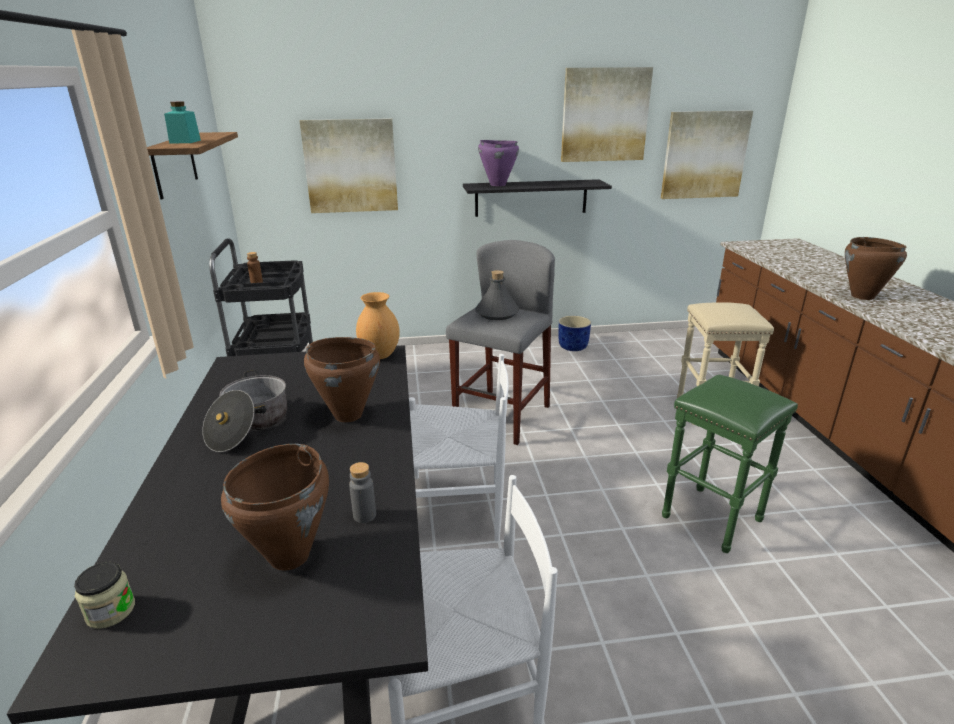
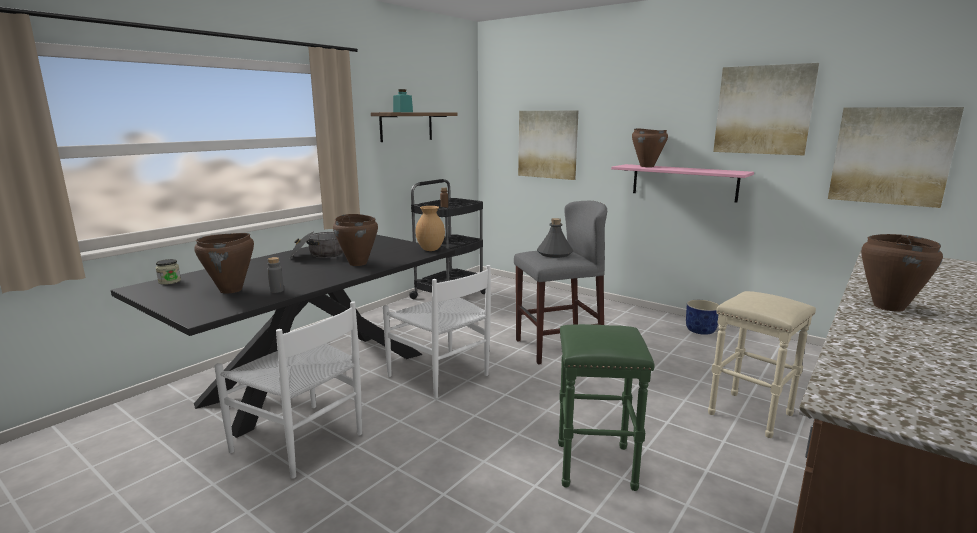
camera: 45 degrees right, 10 degrees down
black shelf [463,179,612,217] -> pink shelf [611,164,754,203]
purple cooking pot [478,140,519,186] -> brown cooking pot [632,128,668,167]

